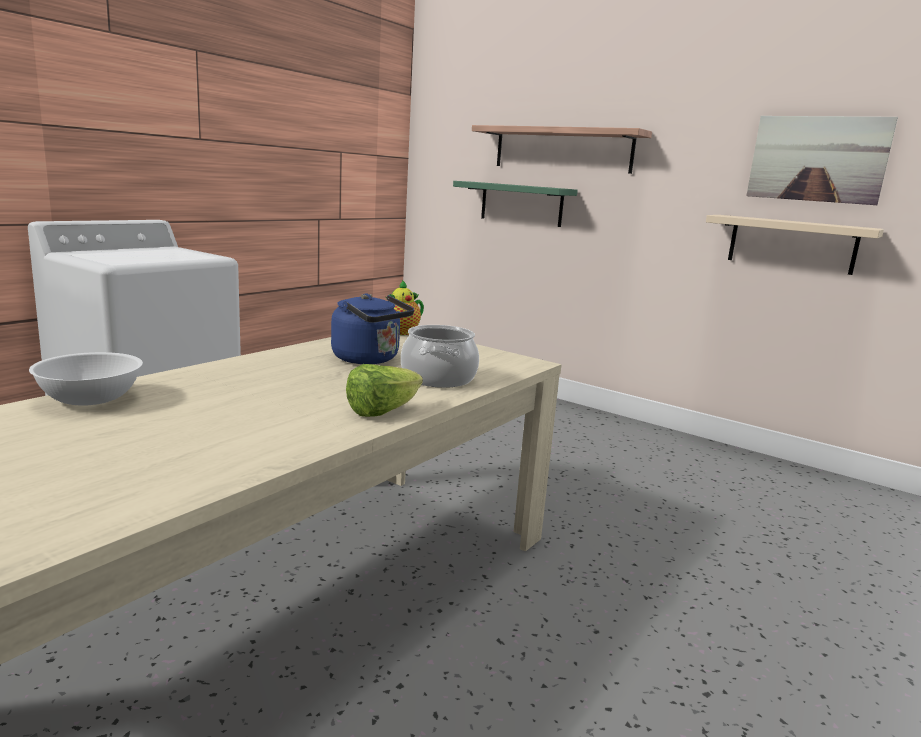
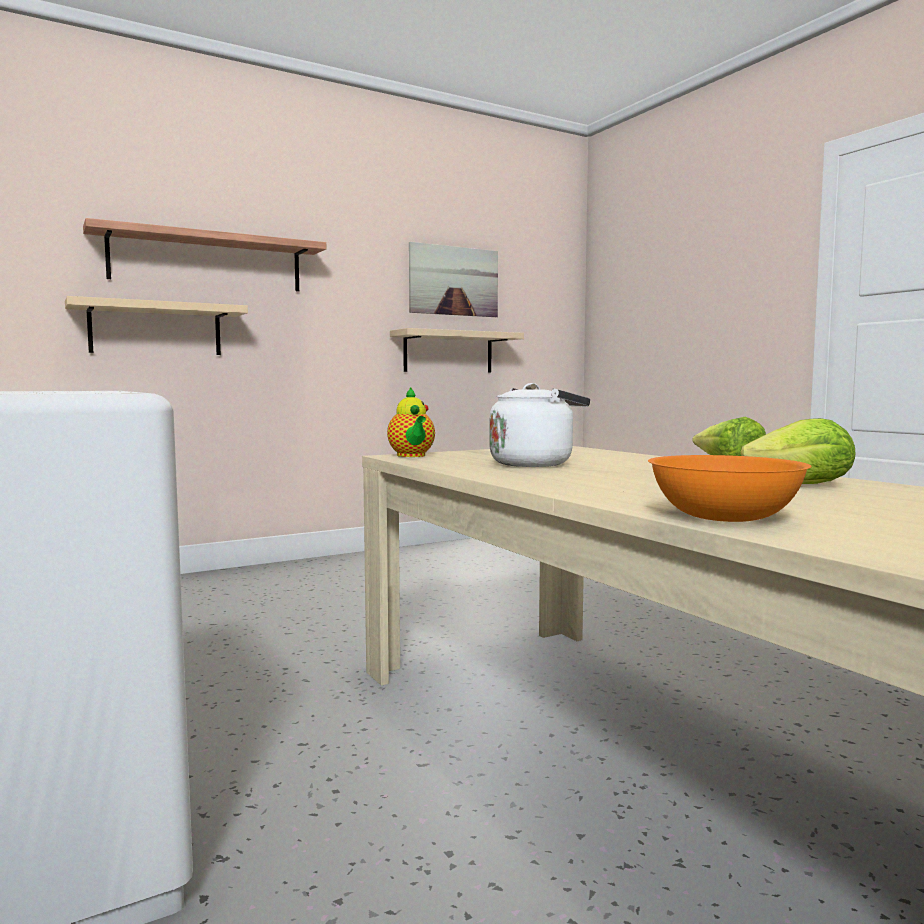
camera: 65 degrees left, 10 degrees down
white bowl [29,352,143,406] -> orange bowl [648,455,812,522]
blue kettle [331,293,414,364] -> white kettle [489,383,590,467]
cooking pot [401,325,479,388] -> none
green shelf [453,181,578,227] -> beige shelf [65,296,248,355]
none -> lettuce [741,418,855,484]

